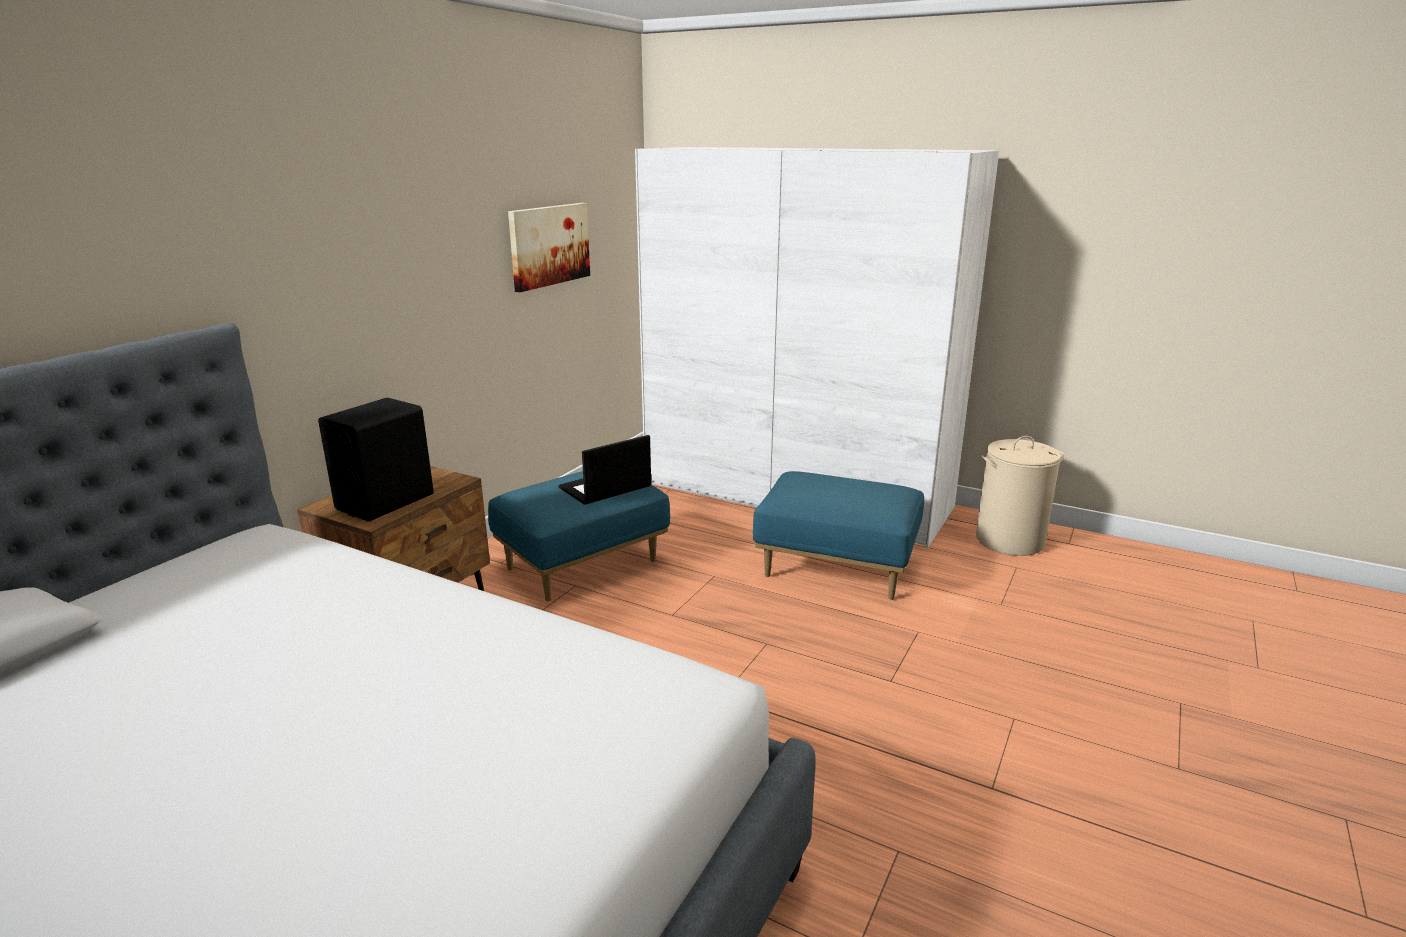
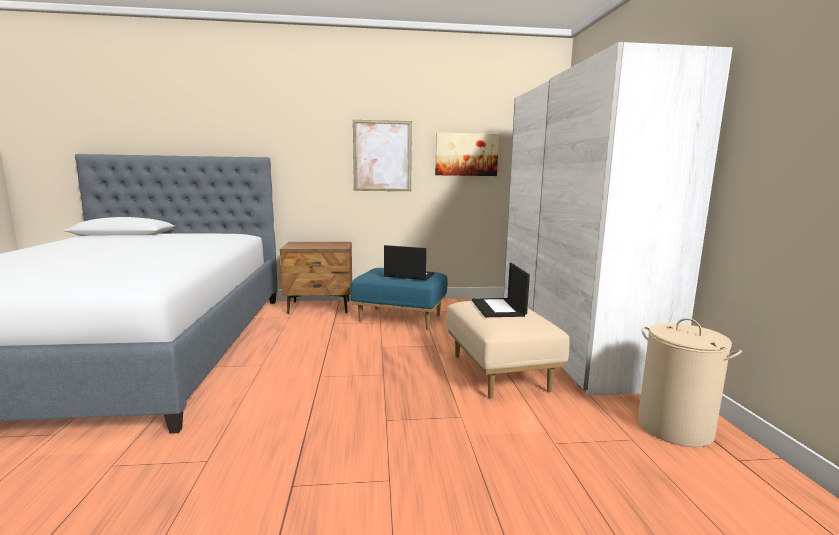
camera: 55 degrees right, 10 degrees down
black speaker [318,397,434,522] -> none
blue ottoman [753,471,924,600] -> beige ottoman [446,301,570,399]
none -> picture [353,120,412,191]
none -> laptop [472,263,530,317]

